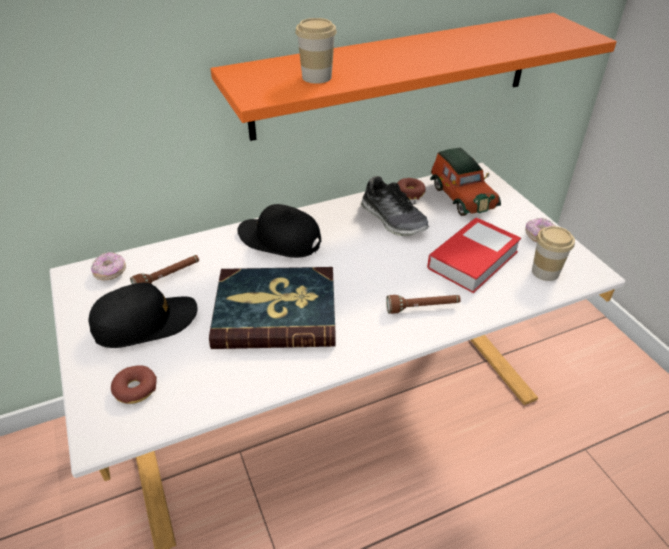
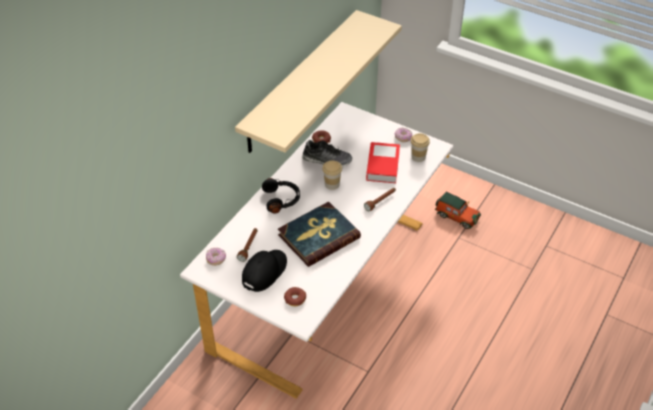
camera: 35 degrees left, 5 degrees up
orange shelf [210,13,617,141] -> beige shelf [235,10,402,153]
black cap [237,204,322,258] -> black headphones [262,178,300,214]
cup [295,18,337,84] -> cup moved to [322,160,342,190]
toy car [430,148,501,216] -> toy car moved to [435,192,481,229]

